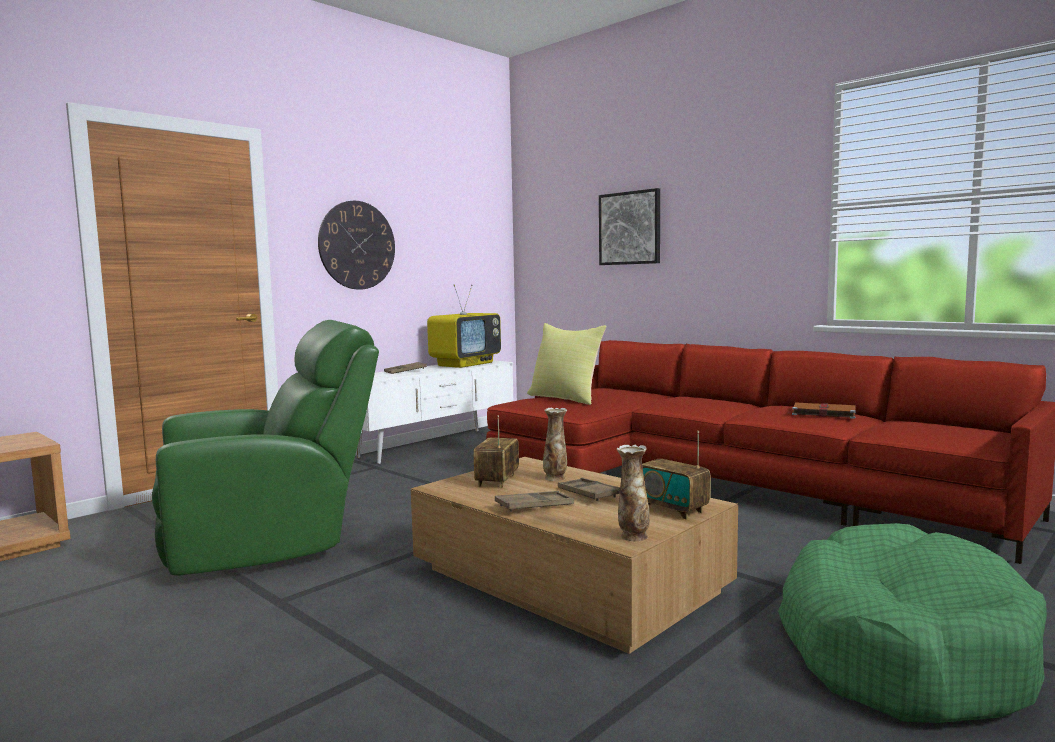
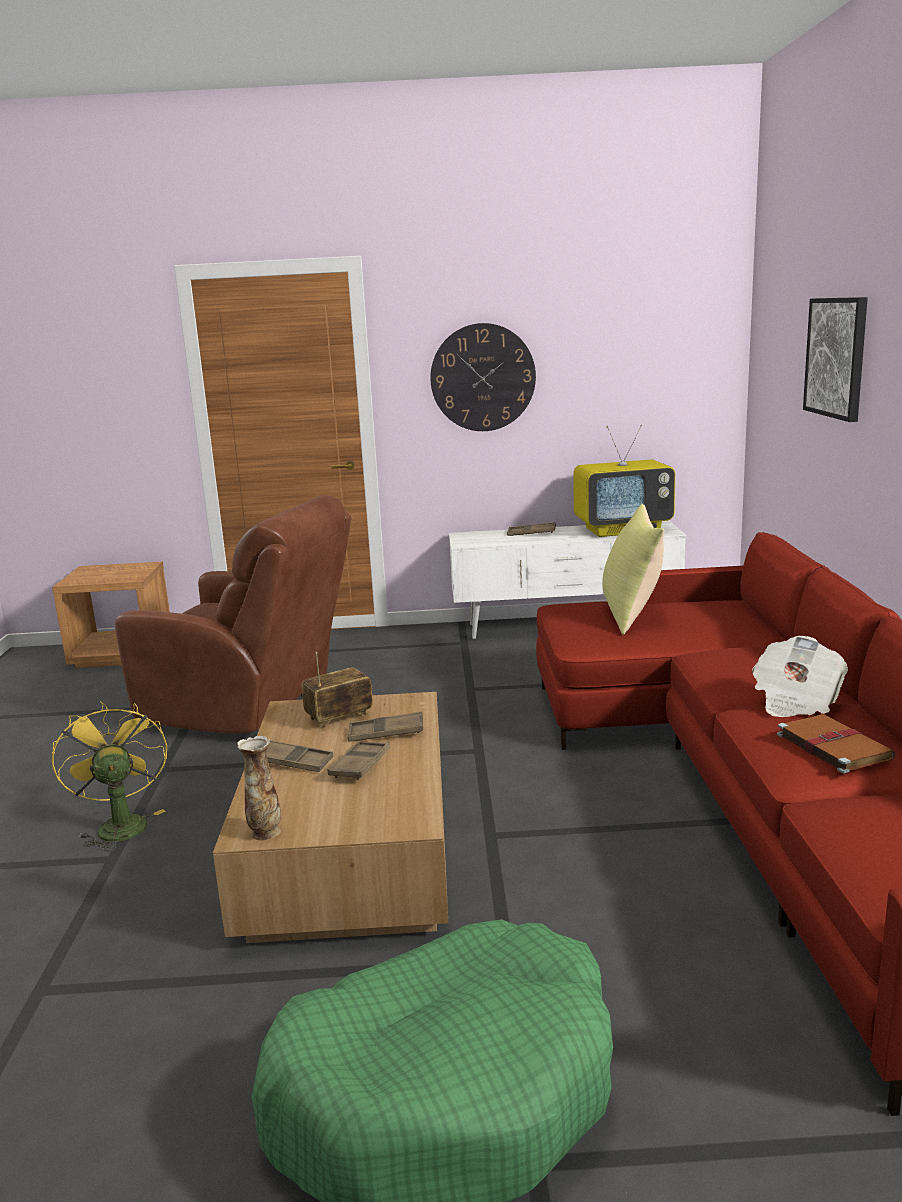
camera: 45 degrees right, 10 degrees up
green armchair [152,320,379,576] -> brown armchair [115,495,352,733]
vase [543,408,567,481] -> brown tray [348,712,423,742]
radio [642,431,711,520] -> none
none -> yellow fan [52,701,167,851]
none -> newspaper [752,636,848,717]

